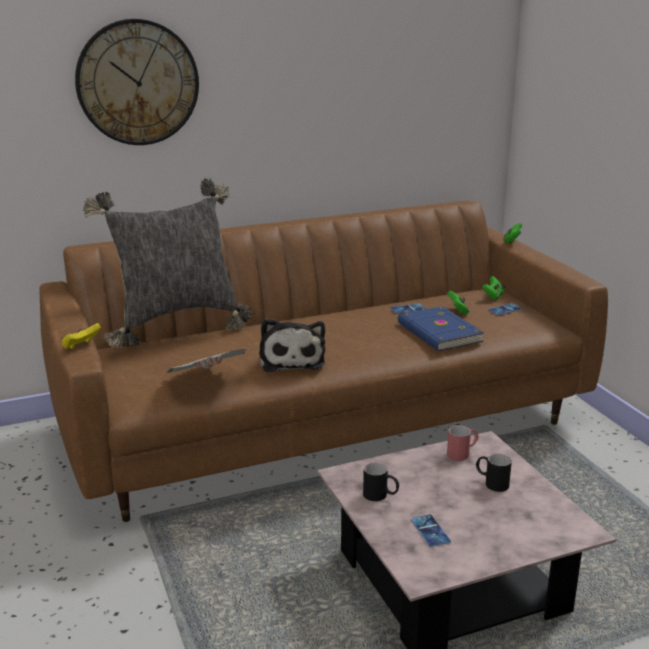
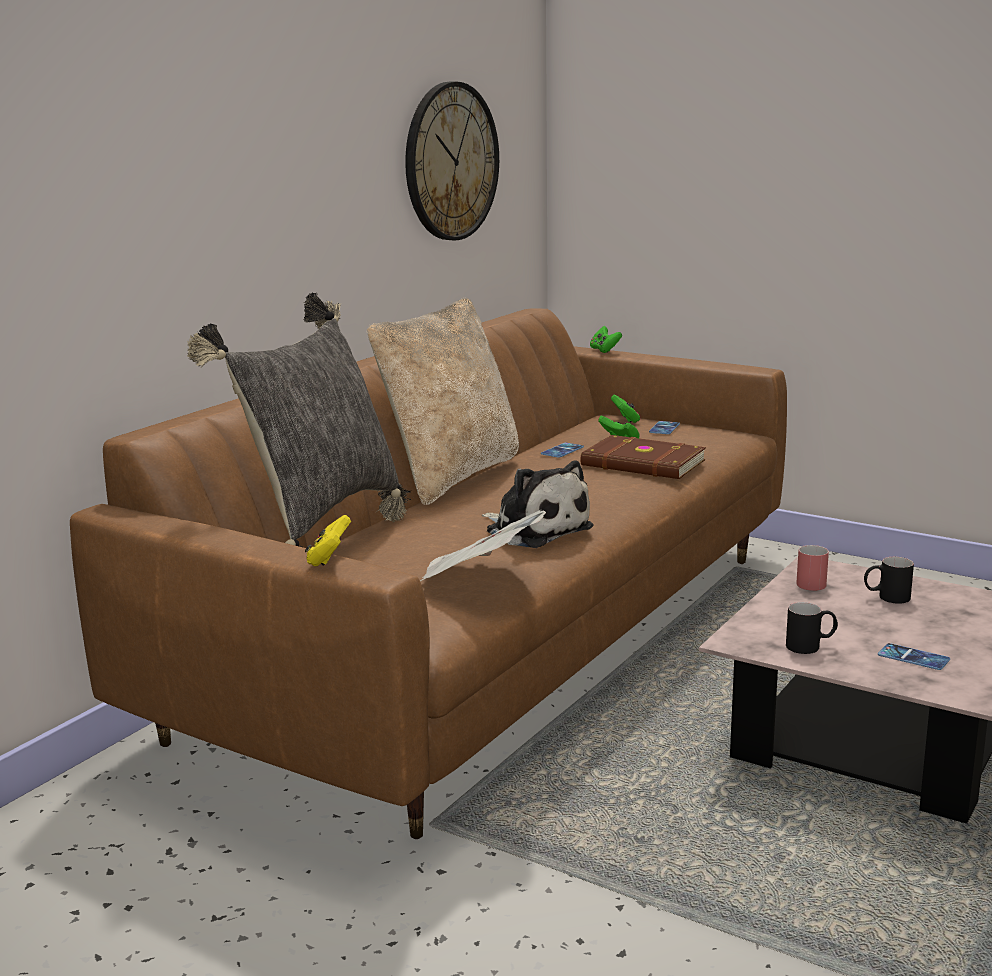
camera: 35 degrees left, 5 degrees down
wall clock [75,19,199,145] -> wall clock moved to [405,82,499,241]
blue book [398,306,484,351] -> brown book [581,435,706,479]
none -> beige pillow [366,297,519,505]

